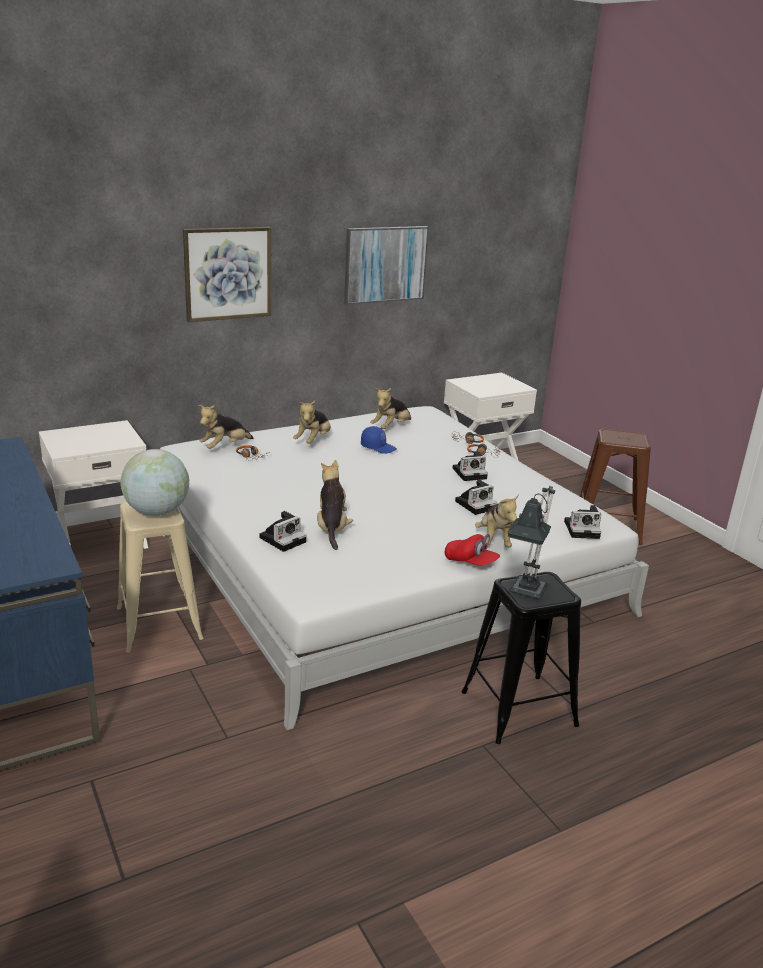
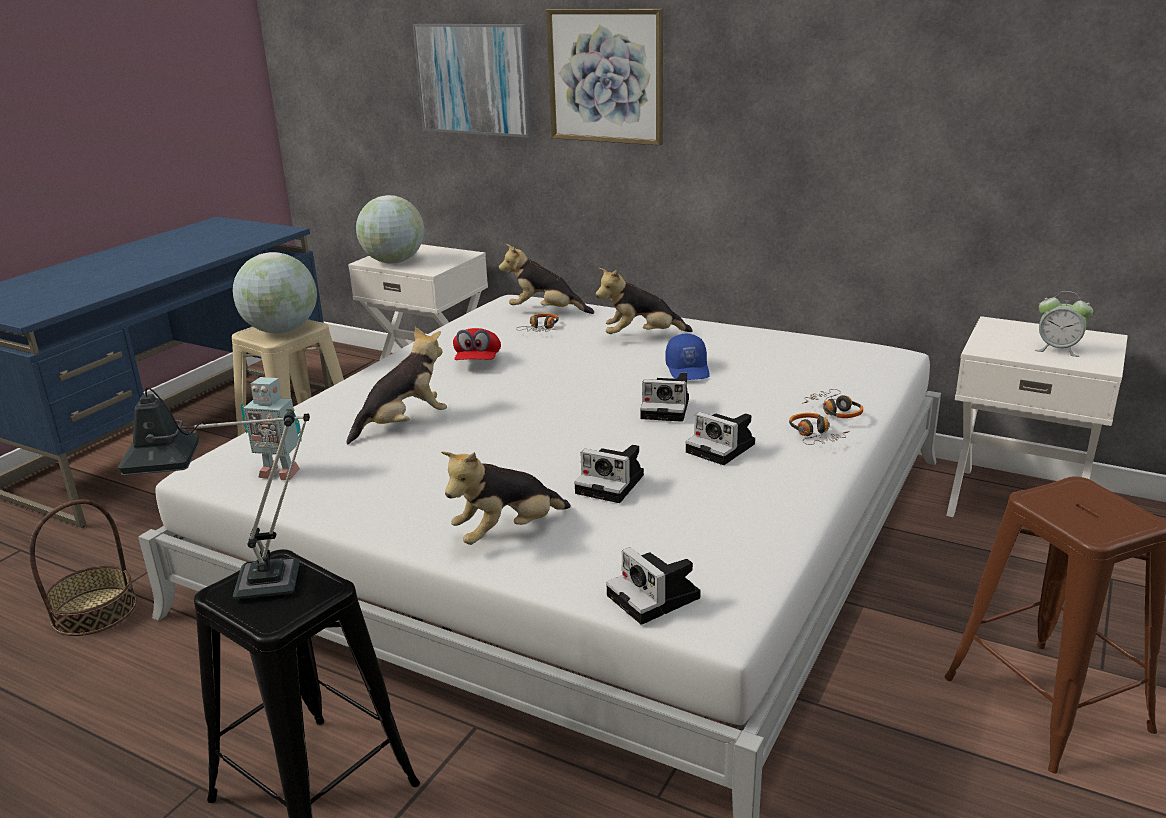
camera: 60 degrees right, 0 degrees up
camera [259,511,307,552] -> camera moved to [640,373,689,422]
picture [344,226,429,305] -> picture moved to [413,24,532,137]
plush toy [370,388,411,429] -> none
red cap [445,534,500,566] -> red cap moved to [453,328,501,360]
none -> basket [30,499,137,636]
none -> toy robot [240,377,302,480]
none -> globe [356,195,424,264]
none -> alarm clock [1035,291,1093,357]

